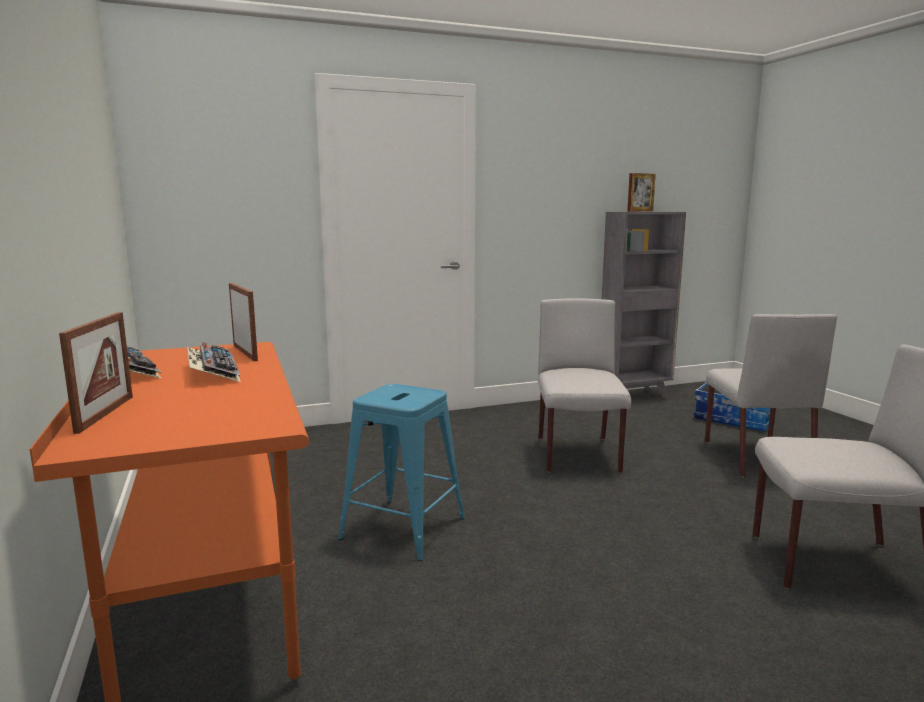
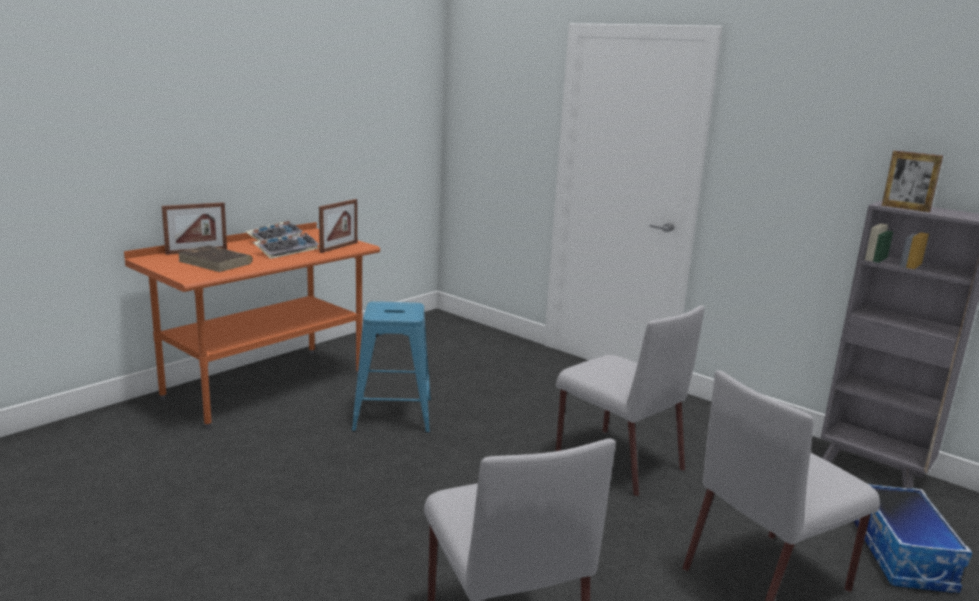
camera: 60 degrees right, 5 degrees up
grey chair [538,298,631,473] -> grey chair turned 75 degrees clockwise [556,305,705,497]
none -> brown book [177,245,253,272]

